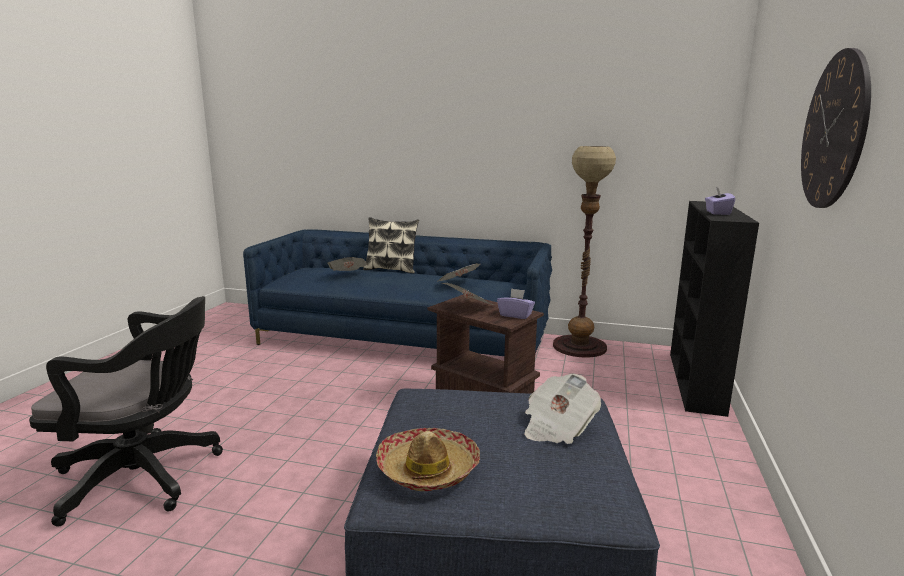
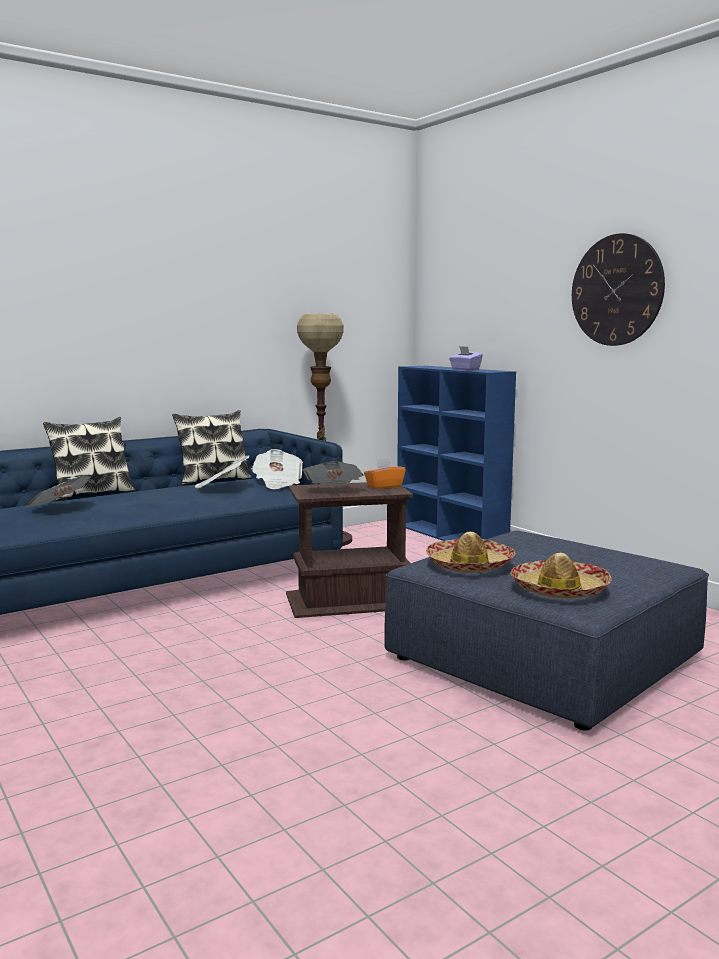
camera: 50 degrees left, 5 degrees down
black office chair [29,296,223,527] -> none
purple tissue box [497,288,535,319] -> orange tissue box [364,457,406,489]
newspaper [524,374,601,444] -> newspaper moved to [252,449,303,489]
black bookcase [670,201,759,417] -> blue bookcase [397,366,516,541]
none -> pillow [172,410,251,485]
none -> hat [426,532,515,573]

